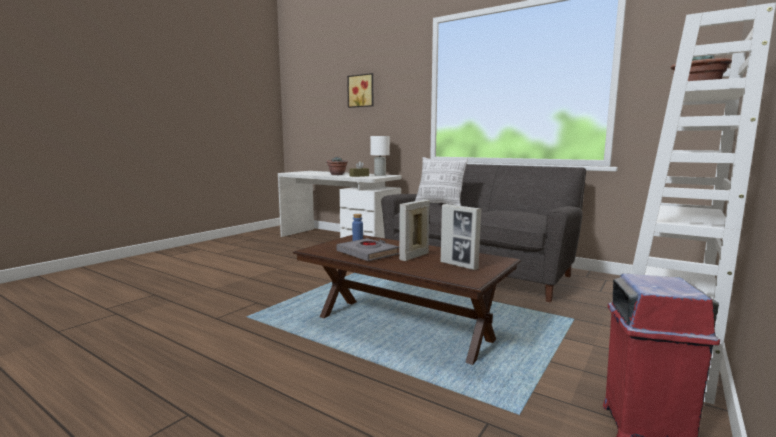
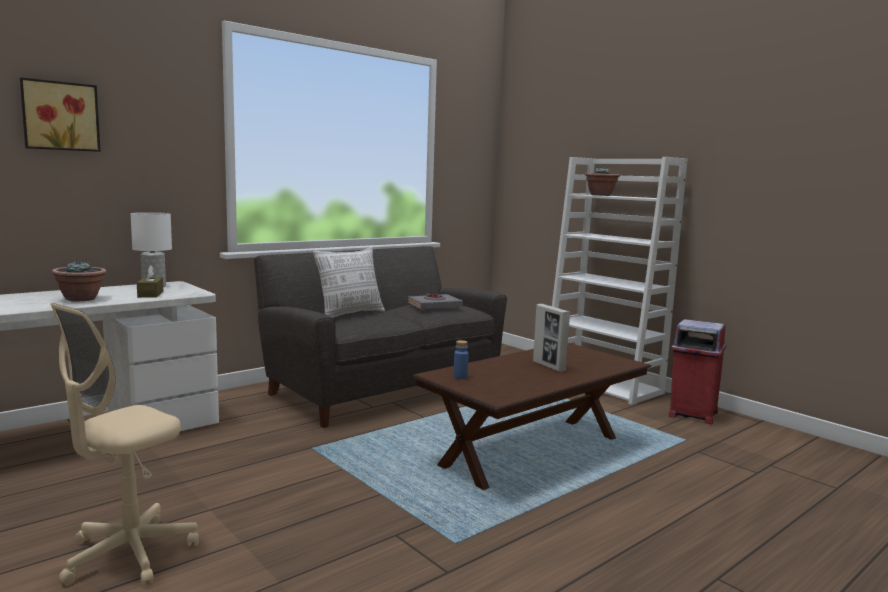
camera: 75 degrees left, 0 degrees up
grey book [336,238,399,261] -> grey book moved to [407,293,463,309]
picture frame [441,204,482,270] -> none
none -> beige office chair [50,303,199,586]

